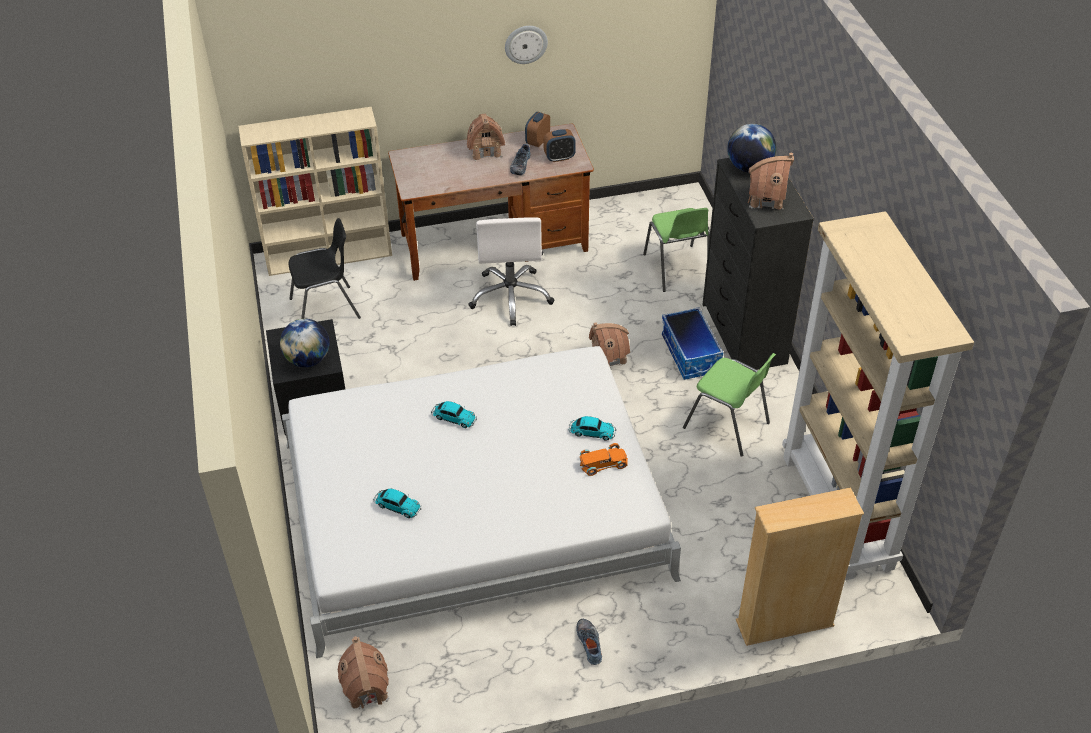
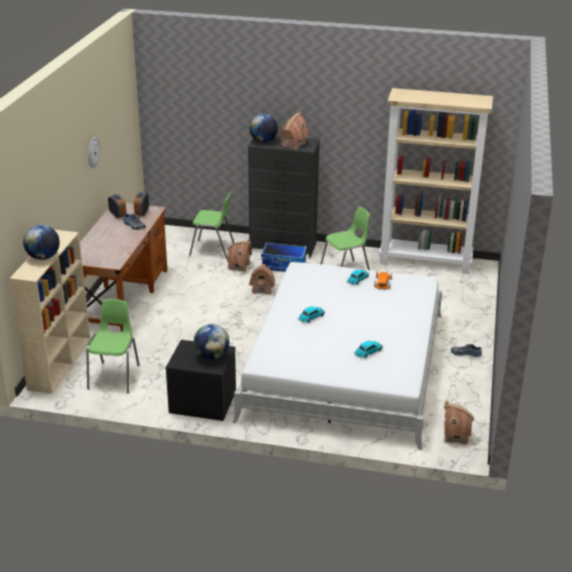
camera: 65 degrees left, 15 degrees down
black chair [289,218,361,319] -> green chair [86,299,140,393]
toy house [467,114,505,161] -> toy house moved to [227,239,252,272]
white office chair [468,217,554,326] -> none
beige bookcase [736,487,864,646] -> none
none -> globe [23,224,60,260]

